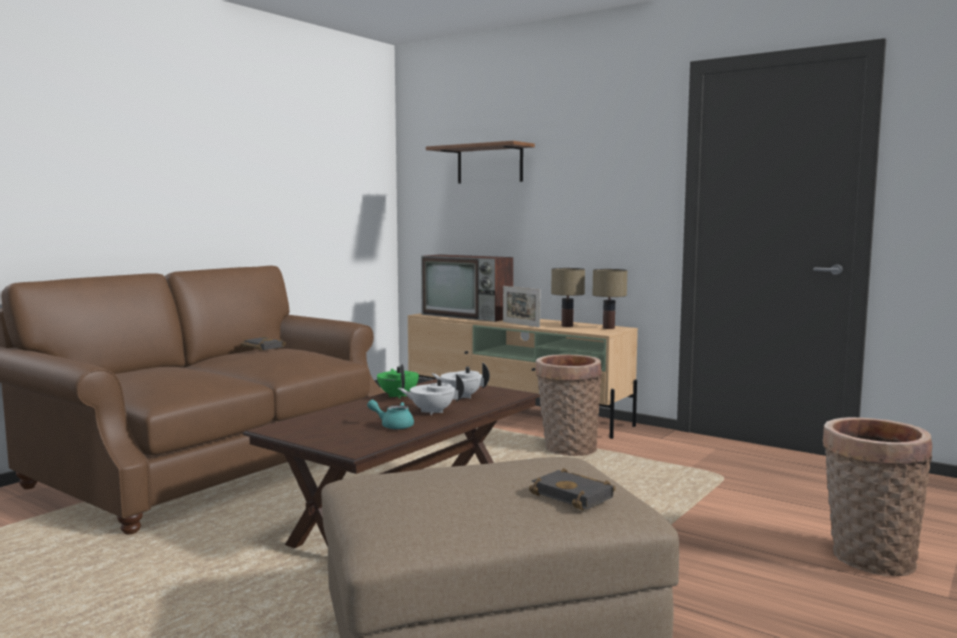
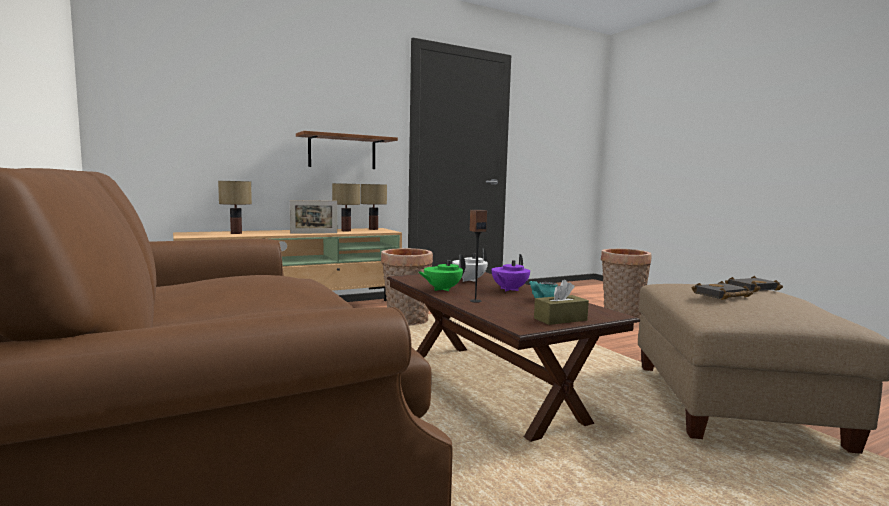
camera: 65 degrees left, 0 degrees up
black book [240,336,286,351] -> black book moved to [692,281,753,300]
green teapot [377,364,419,399] -> green teapot turned 45 degrees counterclockwise [418,254,466,291]
white teapot [398,374,464,415] -> purple teapot [491,254,530,292]
television [421,254,513,322] -> table lamp [218,181,252,234]
shelf [426,141,535,183] -> shelf moved to [296,131,398,169]
none -> speaker [470,210,487,303]
none -> brown tissue box [534,280,589,325]

